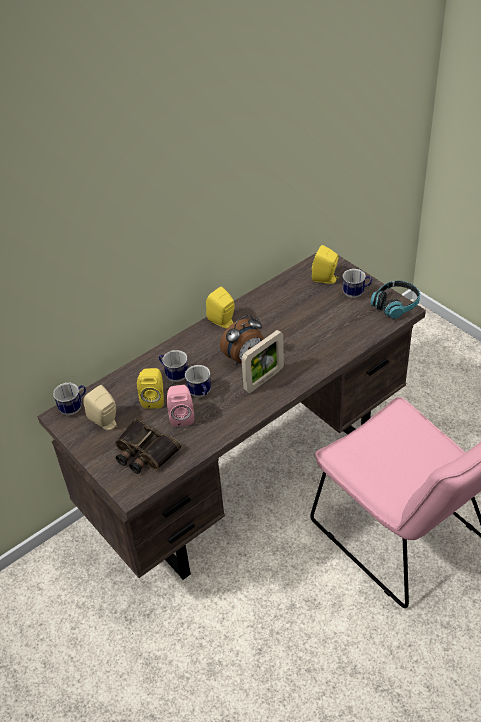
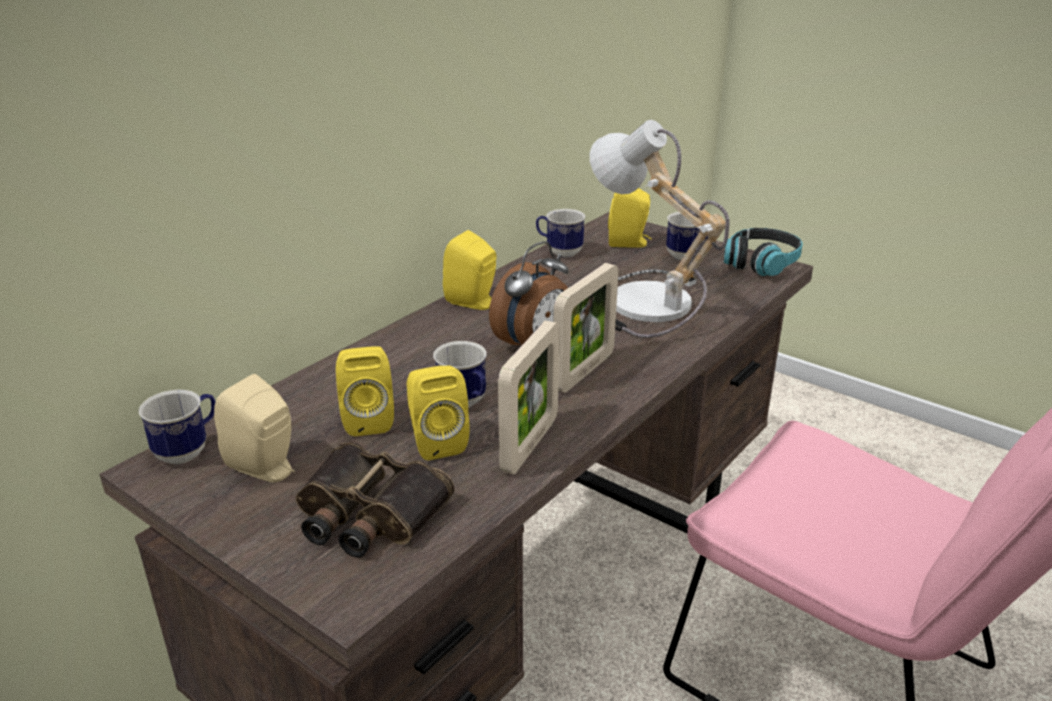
camera: 15 degrees left, 15 degrees down
mug [159,350,188,382] -> mug moved to [536,209,586,257]
pink speaker [167,385,194,427] -> yellow speaker [407,365,470,461]
none -> picture frame [498,321,560,474]
none -> table lamp [590,120,730,338]

